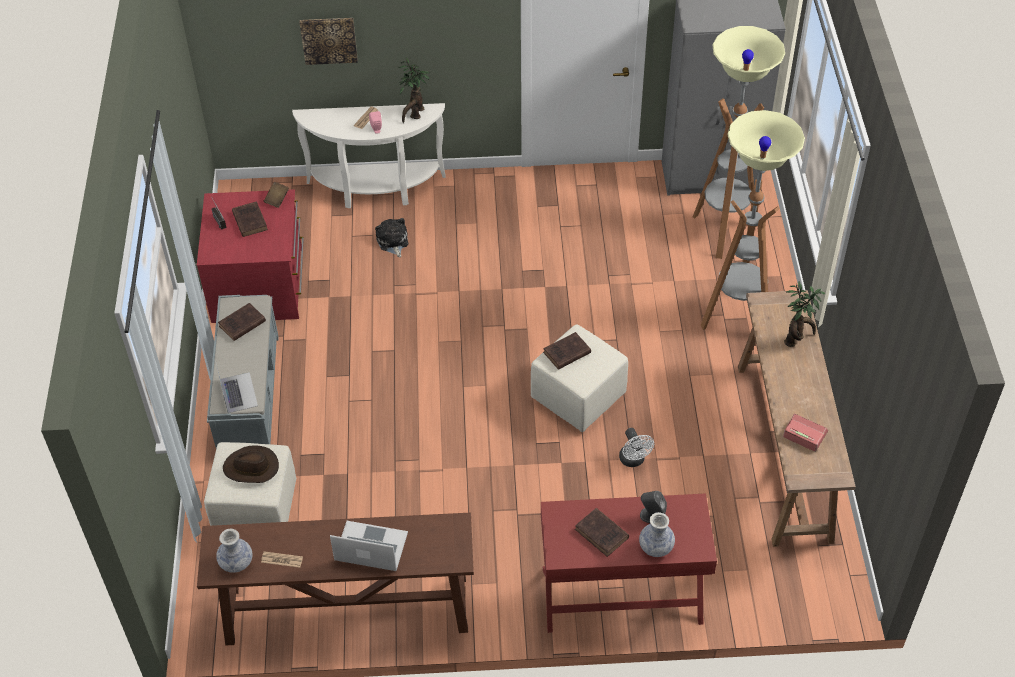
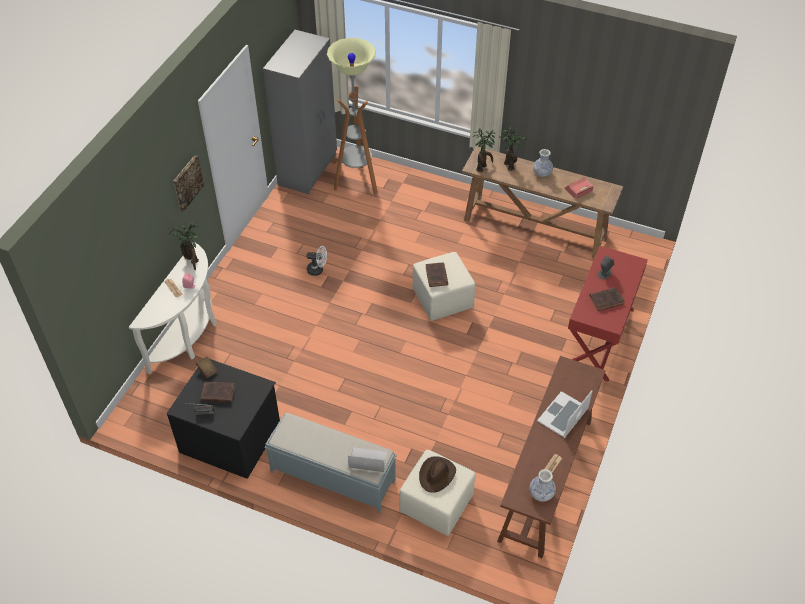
camera: 65 degrees left, 0 degrees up
red dresser [197,189,304,323] -> black dresser [167,357,280,479]
brown book [218,303,266,341] -> none
picture [300,18,358,65] -> picture moved to [174,155,204,212]
plush toy [375,218,408,257] -> none
white fan [619,428,654,467] -> white fan moved to [306,246,327,276]
vase [639,512,675,557] -> vase moved to [533,149,553,177]
floor lamp [701,110,805,330] -> none
none -> potted plant [474,129,496,172]

